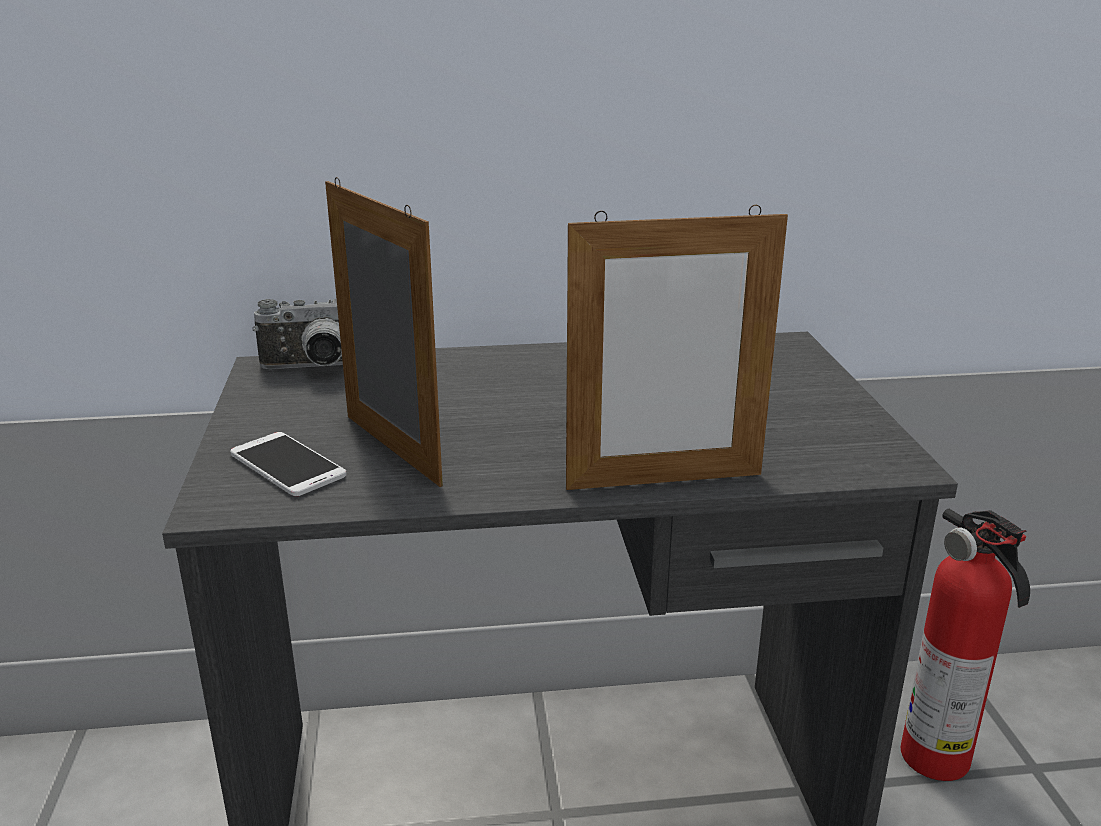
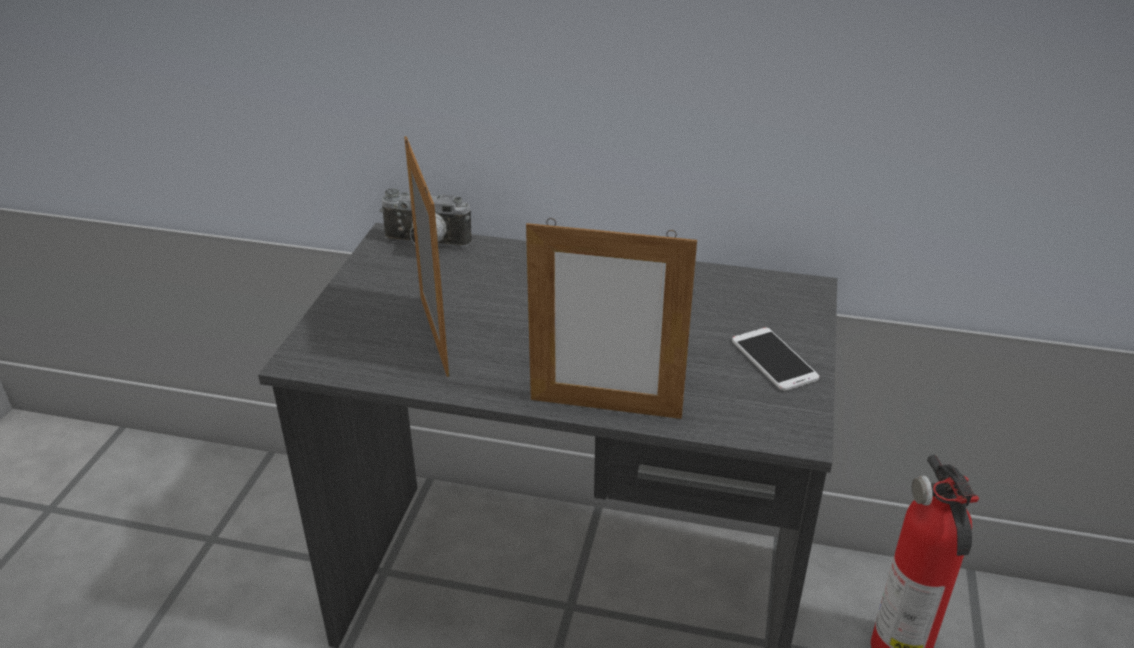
camera: 20 degrees right, 10 degrees up
phone [230,432,347,496] -> phone moved to [732,328,819,391]

